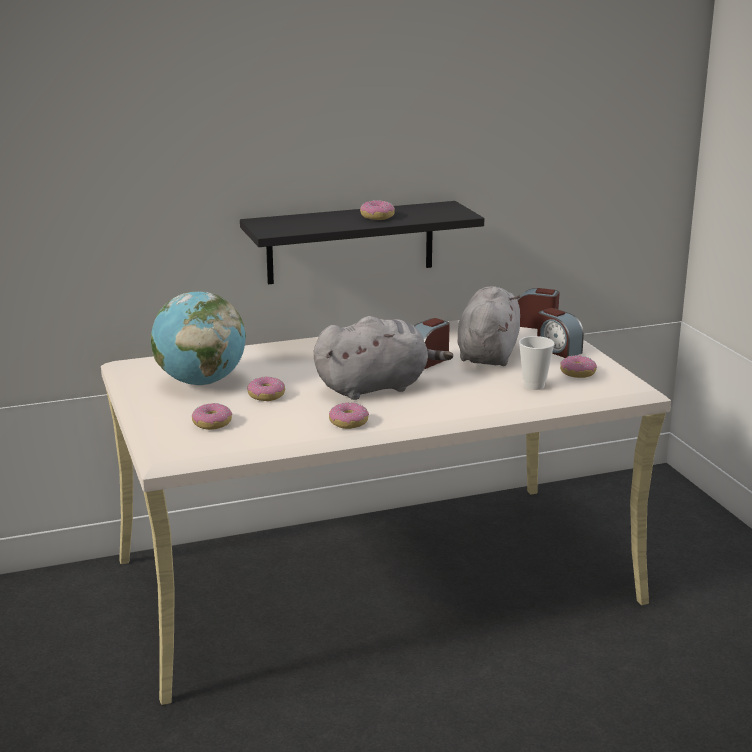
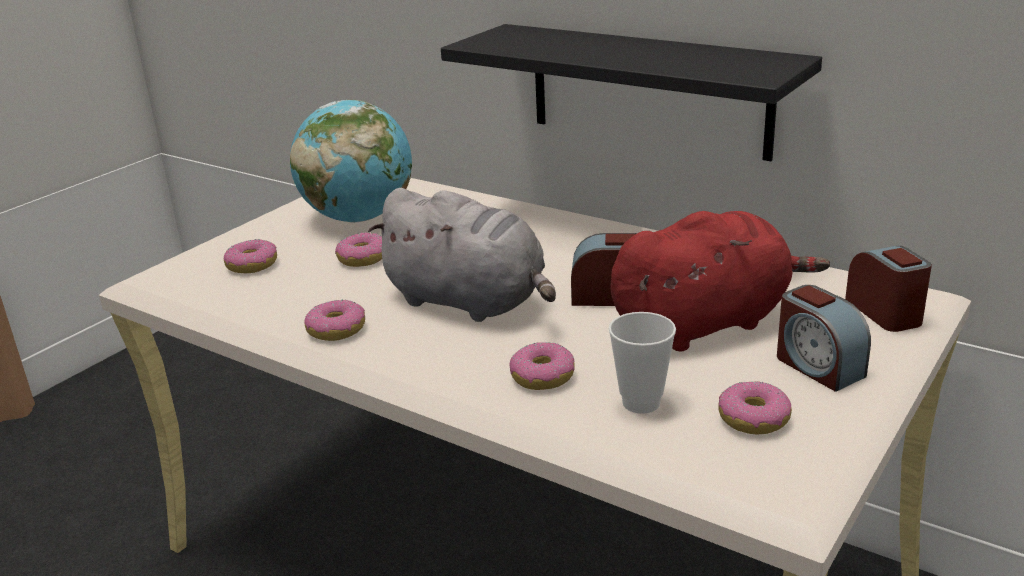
camera: 55 degrees right, 5 degrees up
donut [360,200,395,220] -> donut moved to [509,342,575,390]
grey plush toy [457,286,520,366] -> red plush toy [611,211,830,352]
alarm clock [537,308,584,358] -> alarm clock turned 45 degrees counterclockwise [777,285,871,392]

